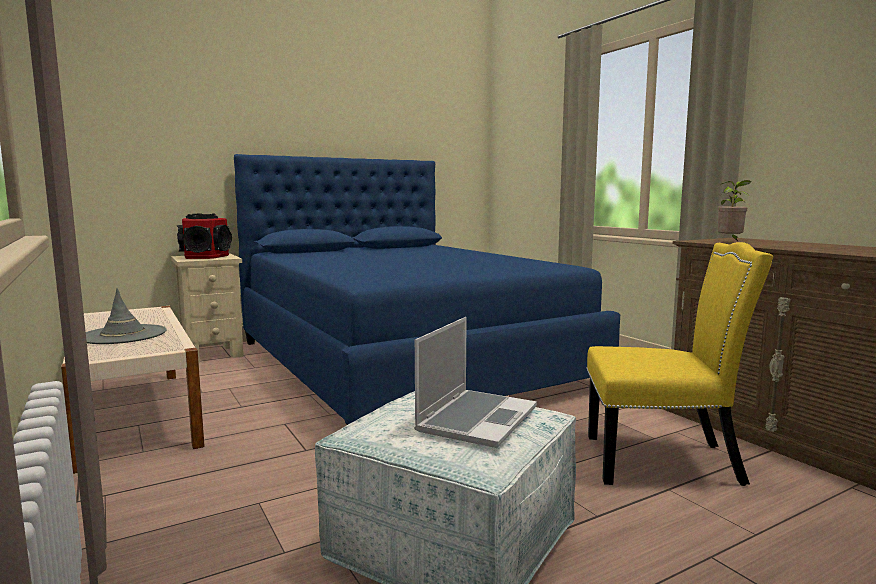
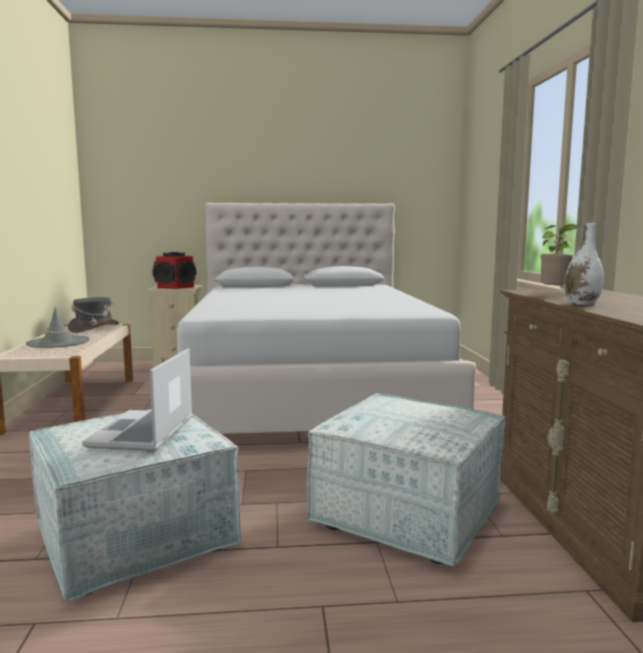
camera: 25 degrees right, 0 degrees up
blue bed [234,154,620,425] -> white bed [177,203,476,434]
laptop [414,317,537,448] -> laptop turned 135 degrees clockwise [82,348,193,451]
yellow chair [586,242,773,486] -> white ottoman [307,393,505,566]
none -> grey hat [68,297,119,333]
none -> white vase [564,223,604,305]

